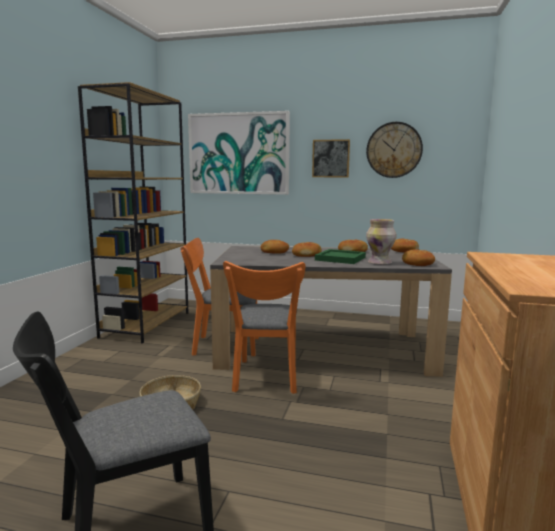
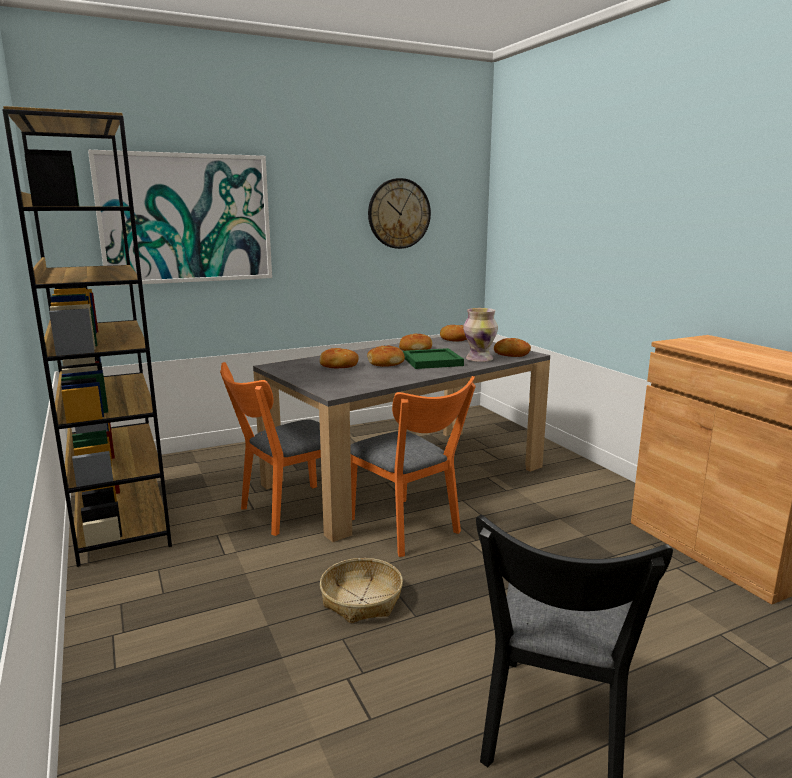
camera: 40 degrees left, 5 degrees up
picture [312,139,350,178] -> none

